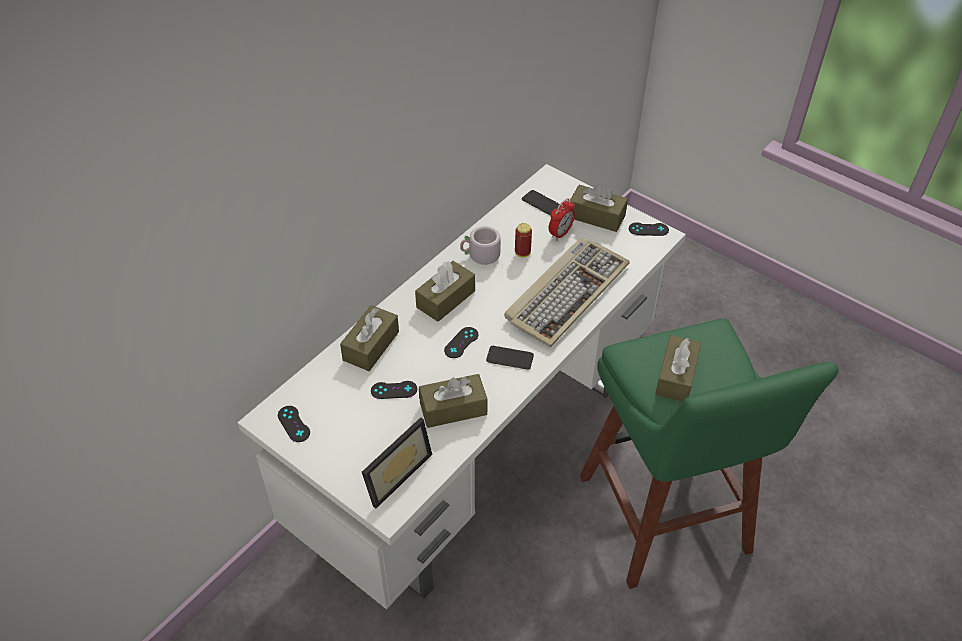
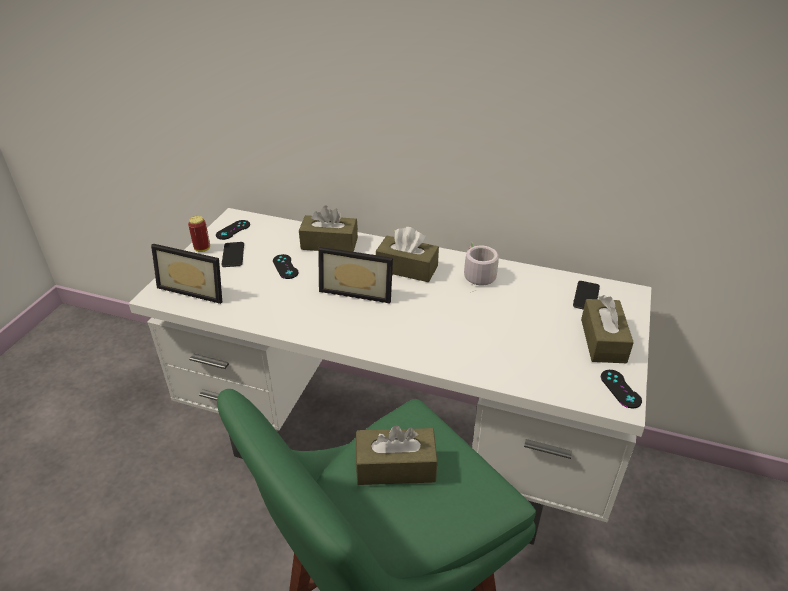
camera: 70 degrees right, 10 degrees down
brown tissue box [419,374,488,428] -> none
black game controller [444,327,478,358] -> picture frame [318,247,393,303]
phone [486,346,534,370] -> phone moved to [222,242,244,267]
keyboard [504,237,630,347] -> none
can [515,223,532,257] -> can moved to [188,216,210,252]
alarm clock [549,198,575,241] -> none

